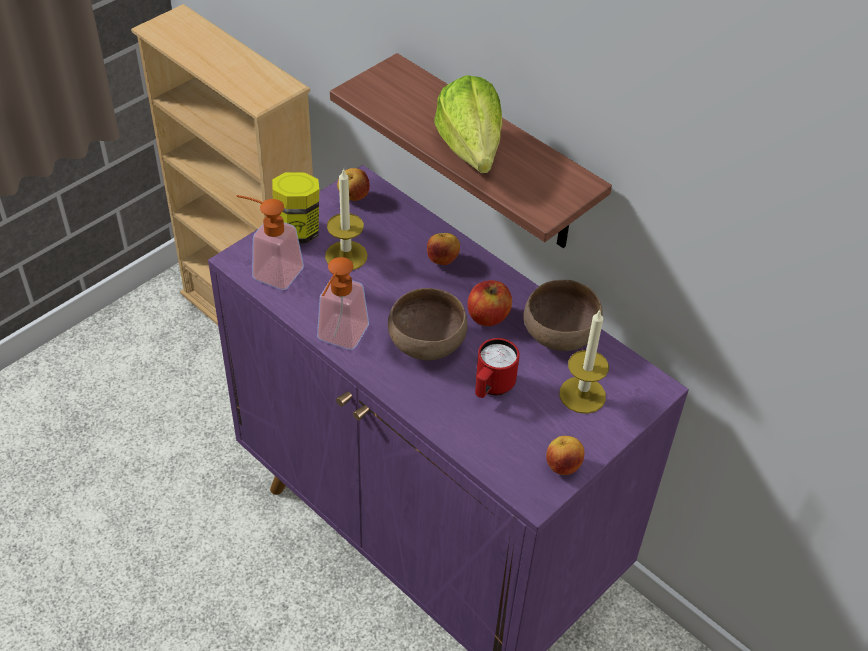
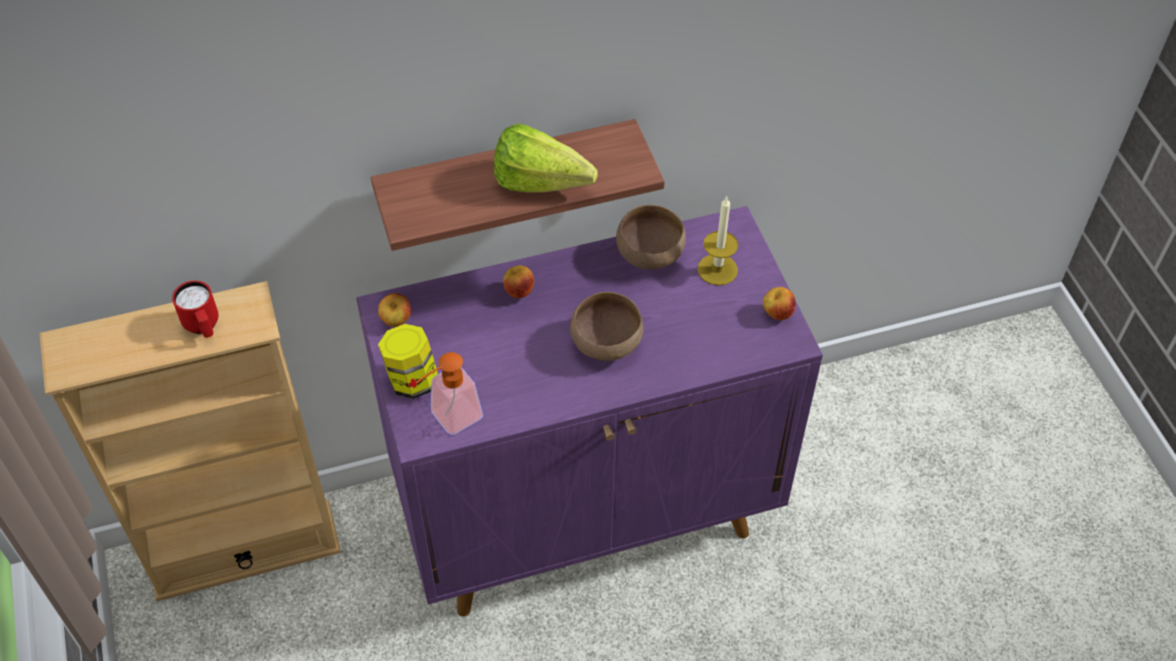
camera: 60 degrees left, 5 degrees up
soap dispenser [317,257,369,350] -> none
candle [325,168,368,270] -> none
apple [468,280,512,326] -> none
red mug [475,338,519,398] -> red mug moved to [172,281,219,338]

